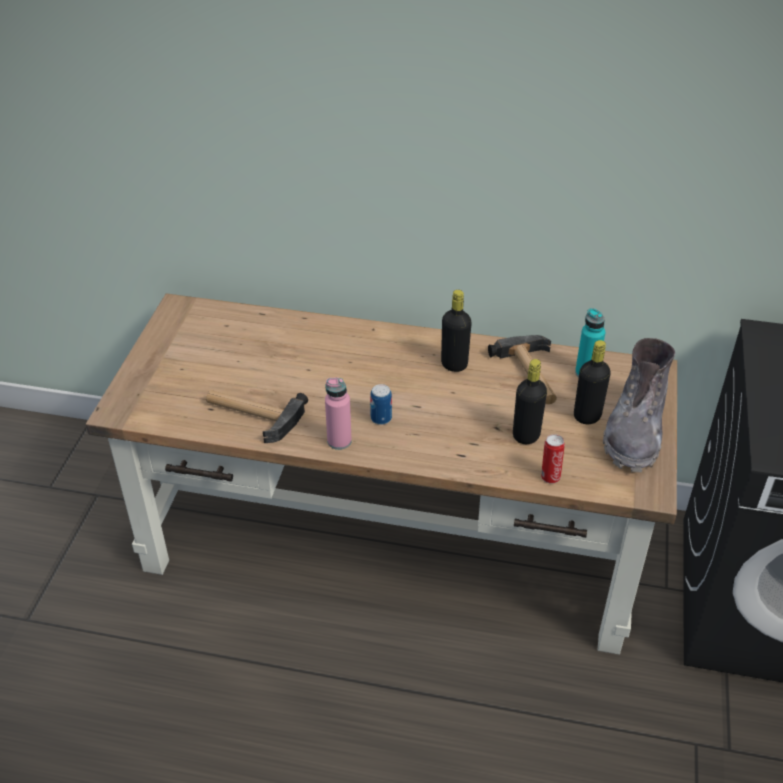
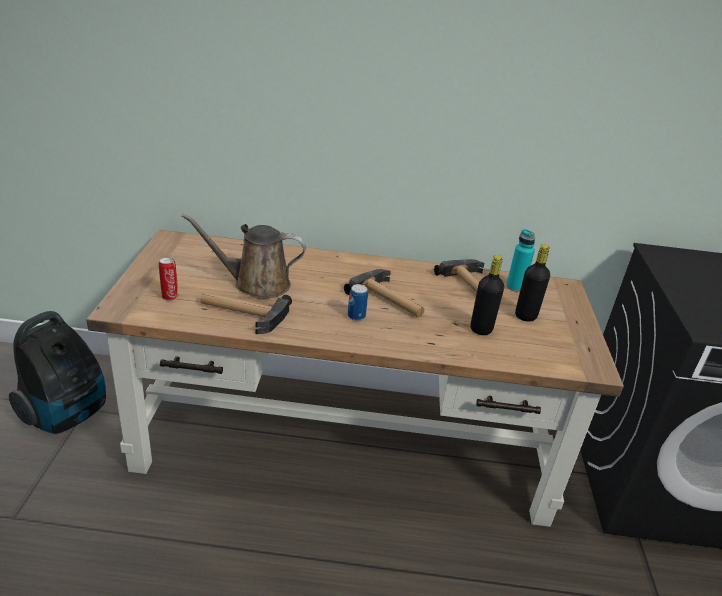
camera: 10 degrees left, 10 degrees down
pink bottle [325,378,352,450] -> none
black bottle [441,290,472,372] -> none
can [541,434,565,484] -> can moved to [159,257,178,301]
grey boot [603,338,675,472] -> none
none -> vacuum cleaner [9,311,106,434]
none -> brown watering can [181,213,306,299]
none -> hammer [344,269,425,317]

